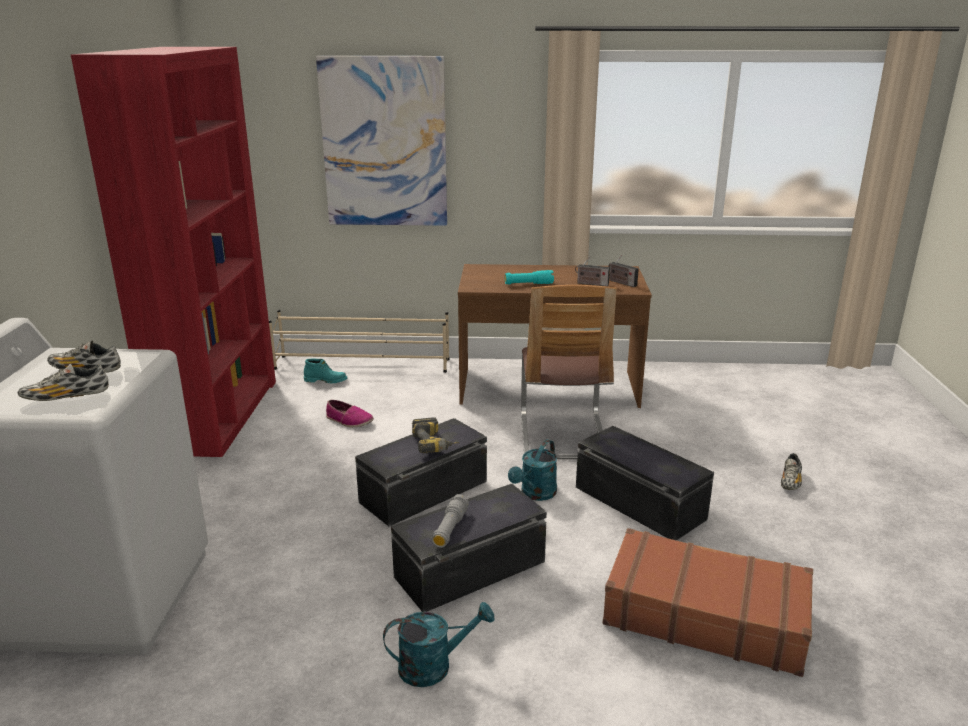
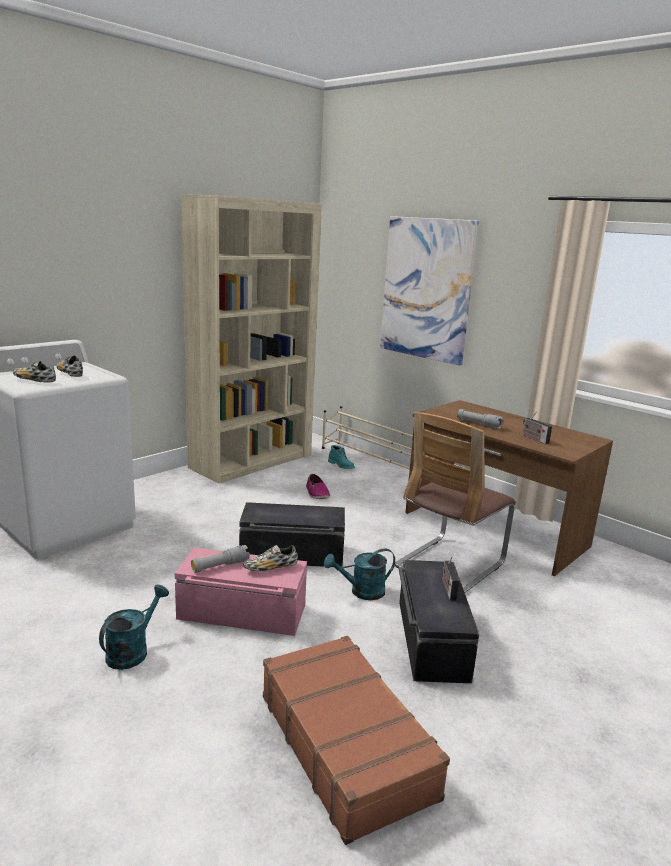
camera: 40 degrees right, 5 degrees down
red bookcase [71,47,276,457] -> beige bookcase [181,194,322,484]
turquoise watering can [383,602,494,687] -> turquoise watering can turned 90 degrees counterclockwise [99,585,169,670]
black storage box [391,483,547,612] -> pink storage box [175,547,307,636]
power drill [412,417,460,453] -> none
turquoise flashlight [505,270,554,285] -> grey flashlight [457,409,504,429]
radio [608,255,639,287] -> radio moved to [442,557,459,601]
shoe [781,453,802,490] -> shoe moved to [243,545,298,572]

